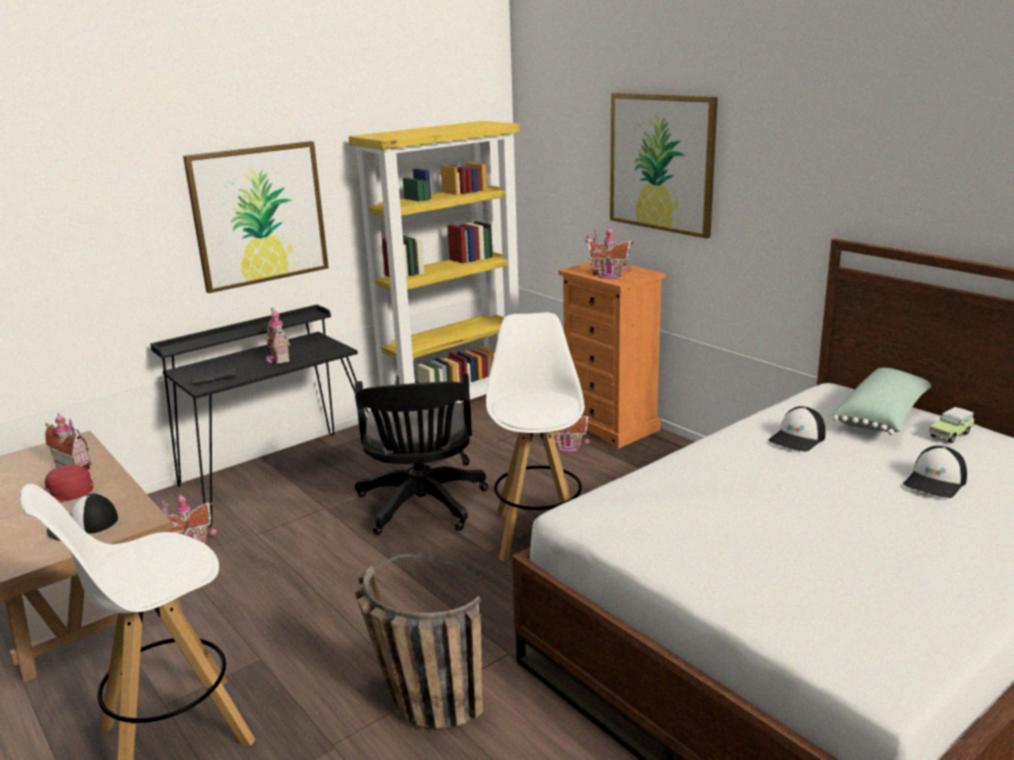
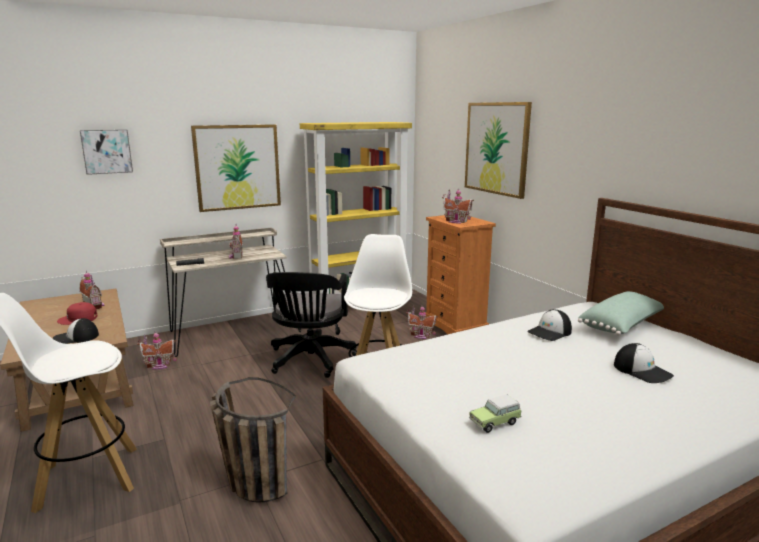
camera: 10 degrees right, 5 degrees down
black desk [150,305,385,528] -> beige desk [160,227,301,357]
cap [903,446,967,498] -> cap turned 90 degrees counterclockwise [614,343,674,383]
toy car [929,407,974,443] -> toy car moved to [469,394,522,433]
none -> picture [80,129,133,175]

